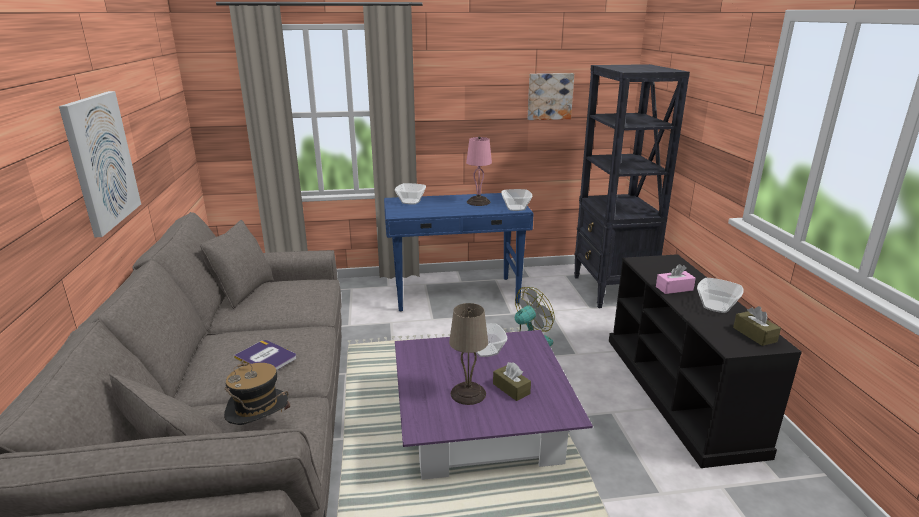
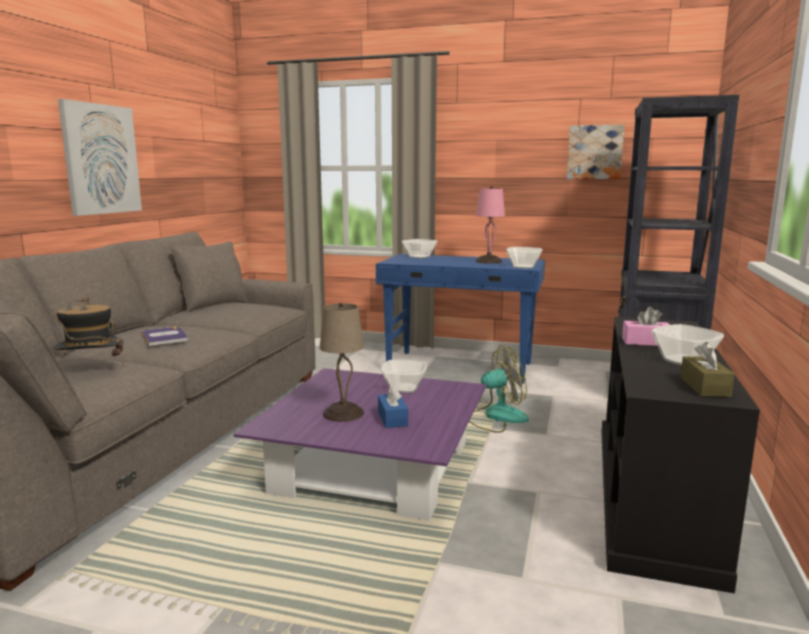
camera: 25 degrees right, 10 degrees down
brown tissue box [493,362,531,401] -> blue tissue box [378,384,408,428]

